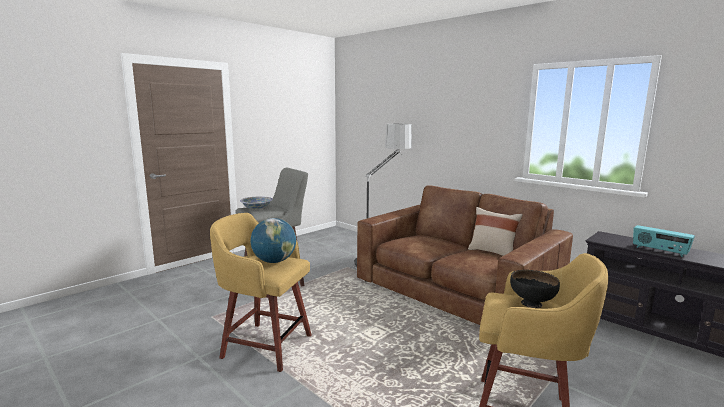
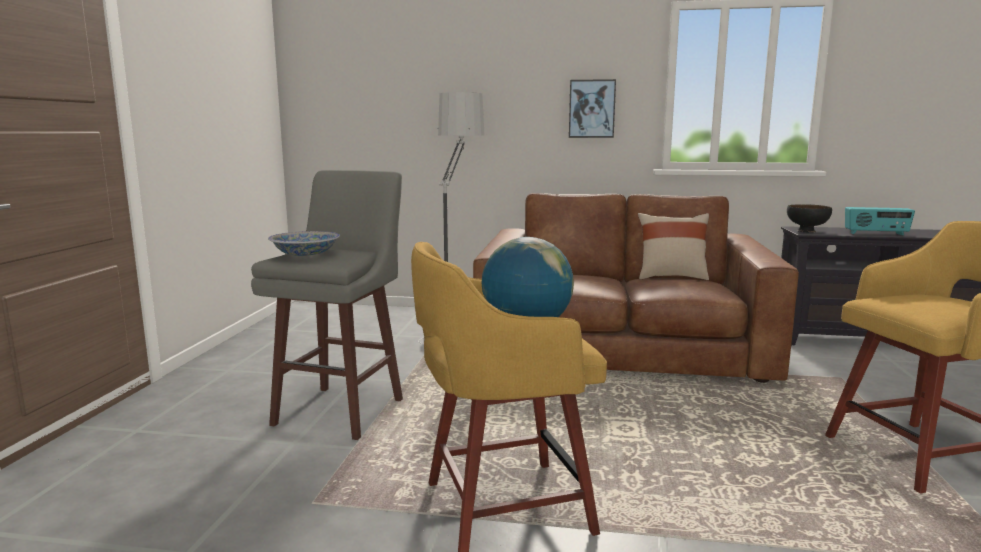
camera: 35 degrees left, 0 degrees up
black bowl [510,270,560,308] -> black bowl moved to [787,204,832,233]
none -> picture [569,79,616,138]

